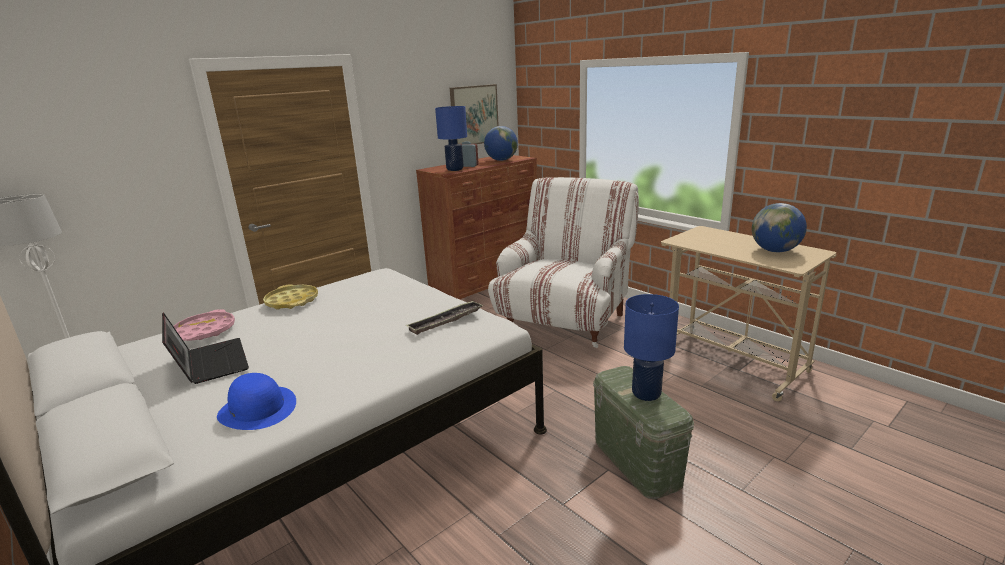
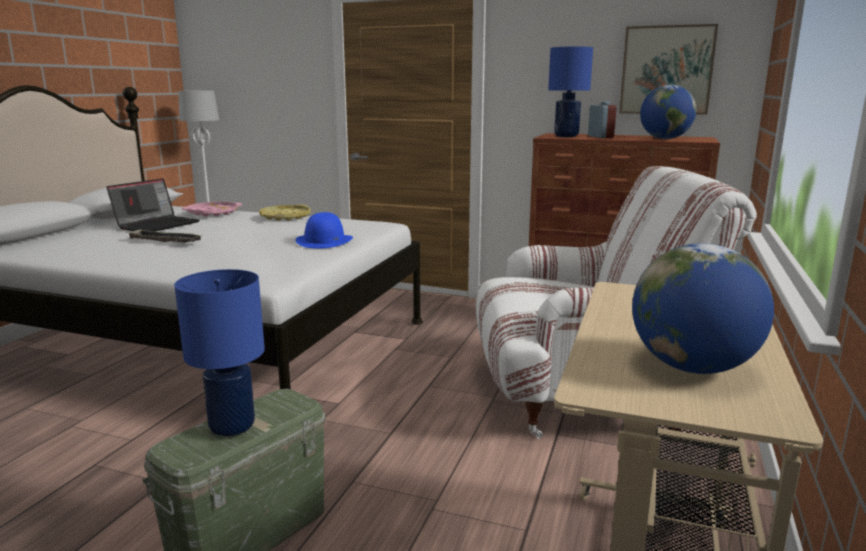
camera: 60 degrees right, 5 degrees down
blue hat [217,373,296,430] -> blue hat moved to [295,212,353,249]
tray [406,301,483,335] -> tray moved to [125,229,202,243]

